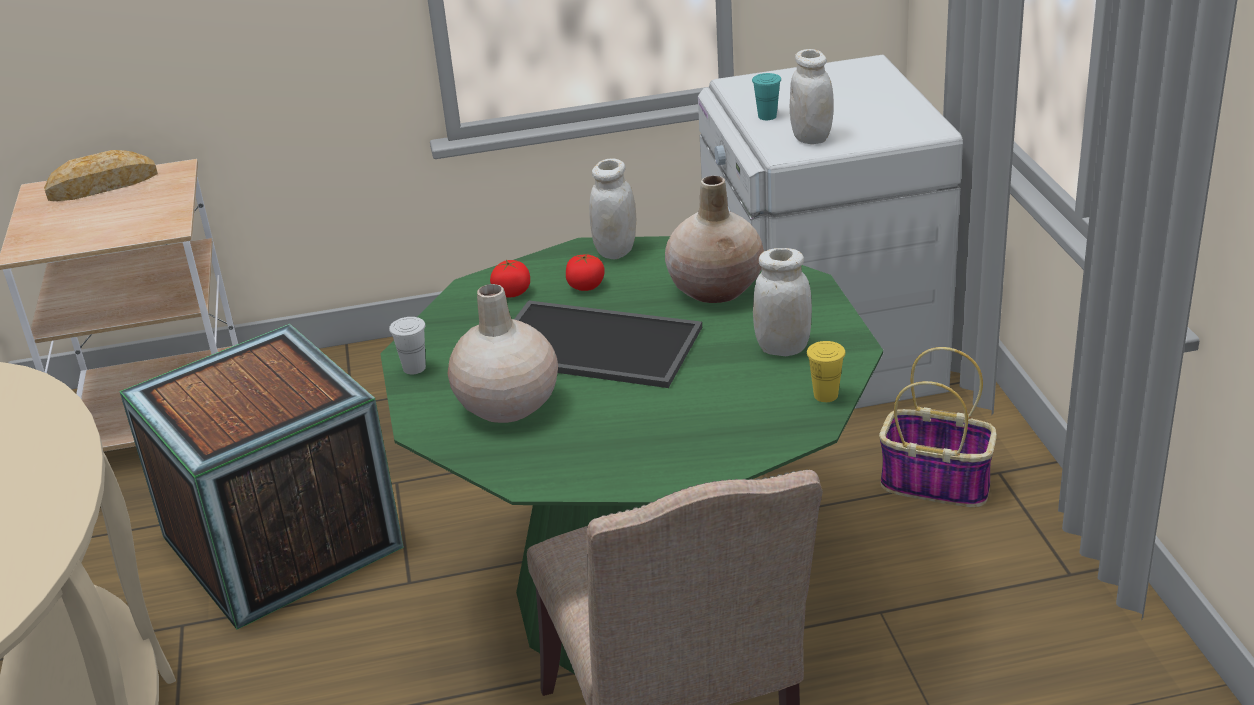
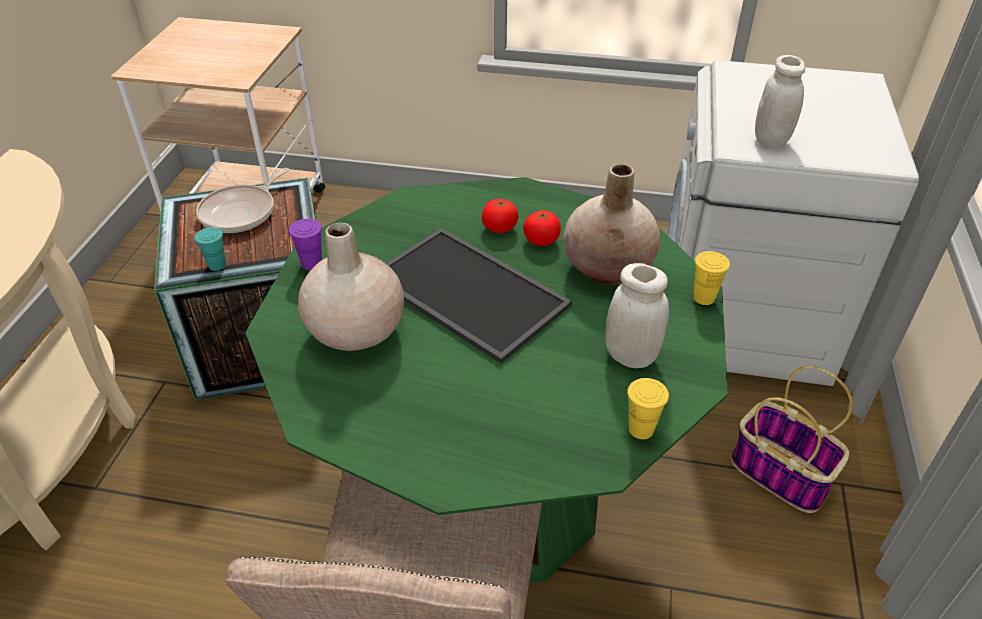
camera: 20 degrees right, 10 degrees up
bread [44,150,158,201] -> none
white cup [389,317,426,374] -> purple cup [289,219,322,271]
tomato [490,260,530,297] -> tomato moved to [523,210,561,246]
white jar [589,158,636,259] -> none
turquoise cup [752,73,781,120] -> turquoise cup moved to [194,227,226,271]
none -> frying pan [196,168,289,233]
none -> yellow cup [693,251,730,305]

